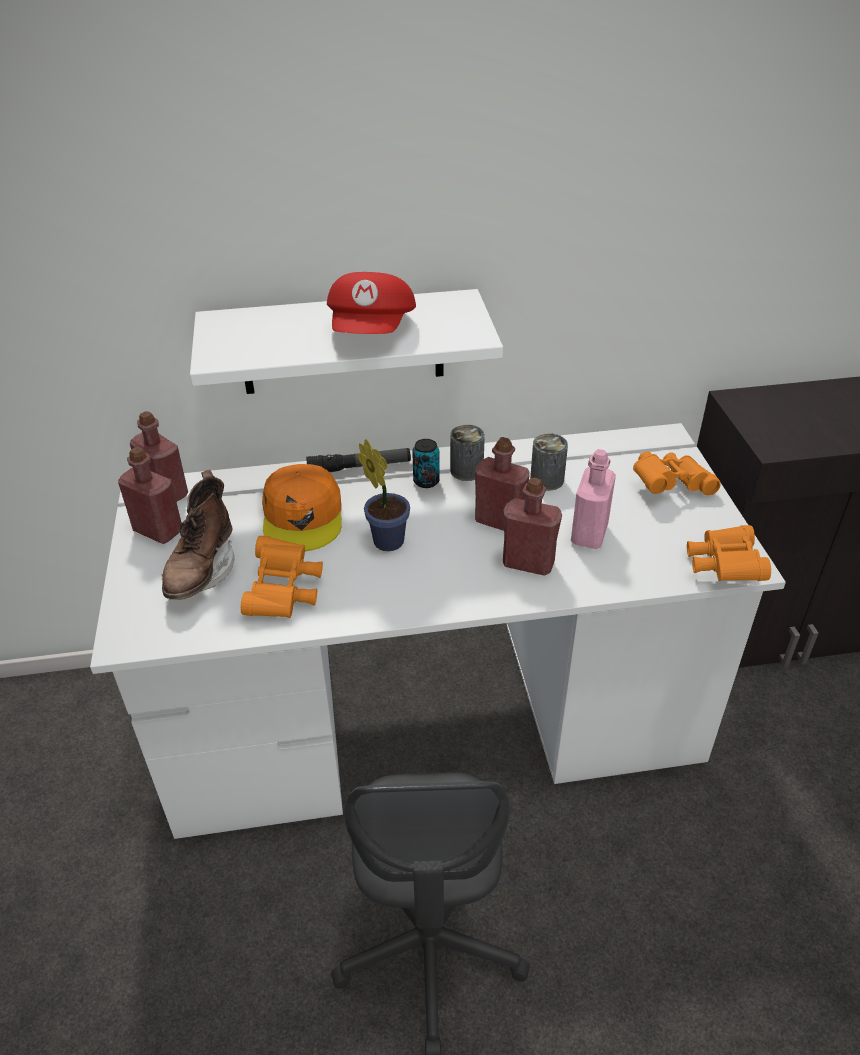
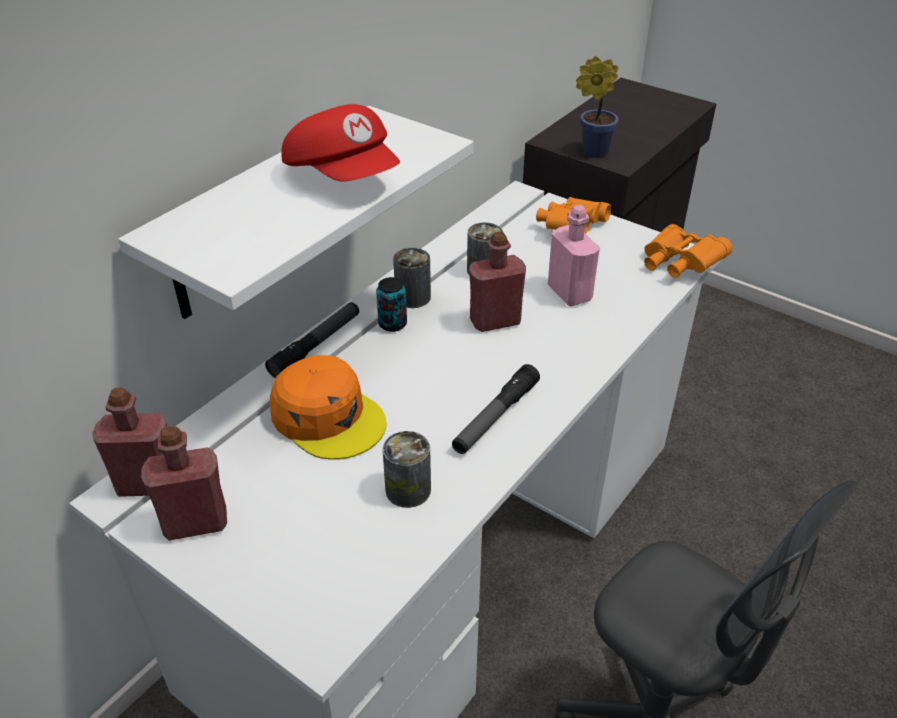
camera: 45 degrees left, 0 degrees up
brown boot [161,470,235,600] -> none
orange binoculars [241,536,323,618] -> can [383,431,431,508]
potted plant [358,439,410,551] -> potted plant moved to [576,56,619,158]
red bottle [503,478,562,576] -> none
none -> flashlight [452,364,540,454]

